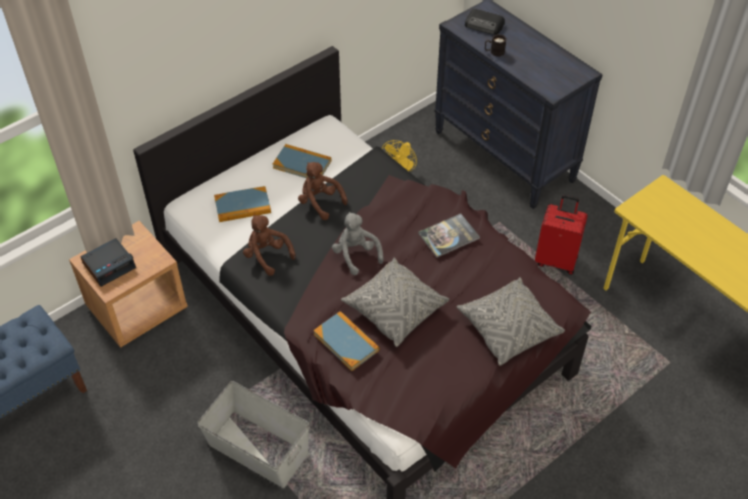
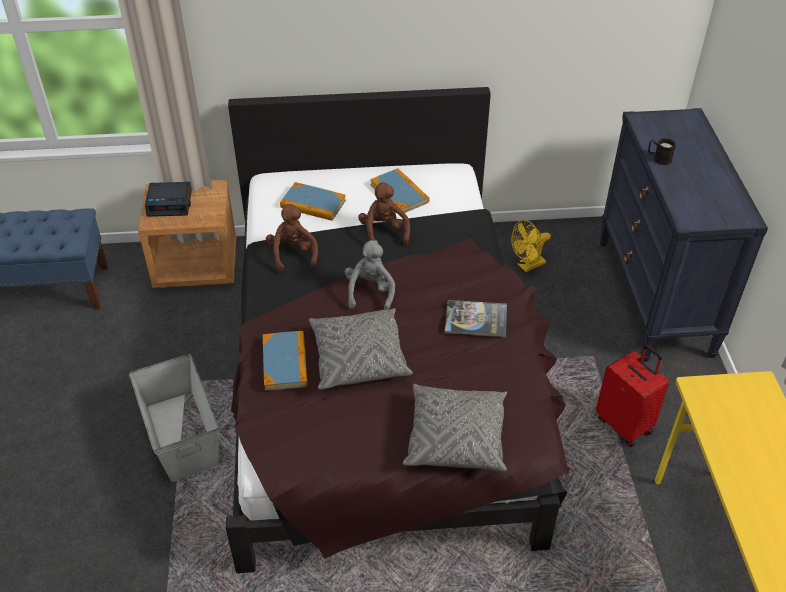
camera: 35 degrees right, 5 degrees down
radio [465,9,505,35] -> none

